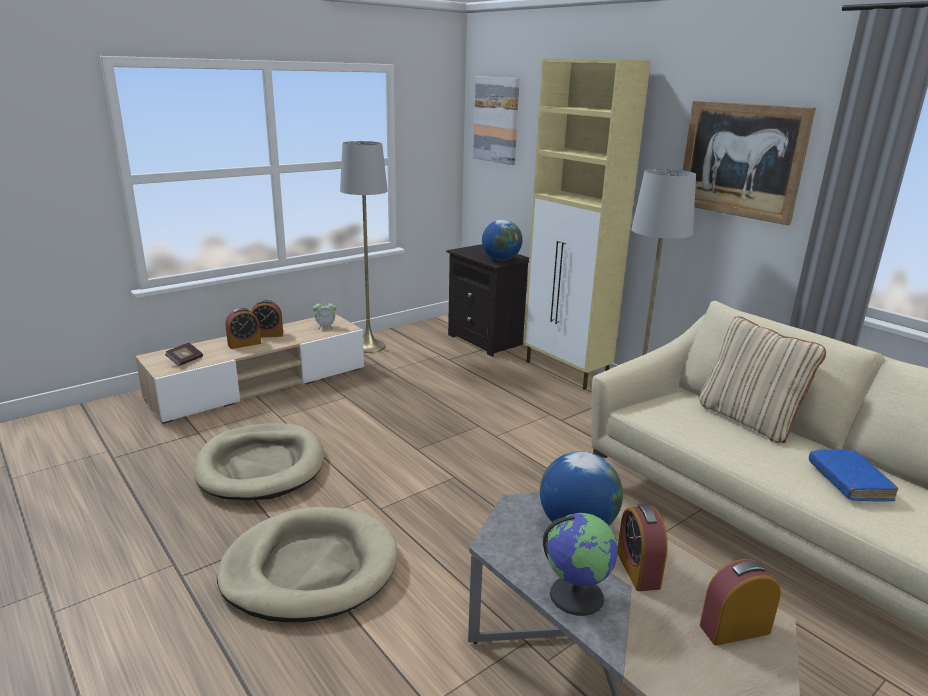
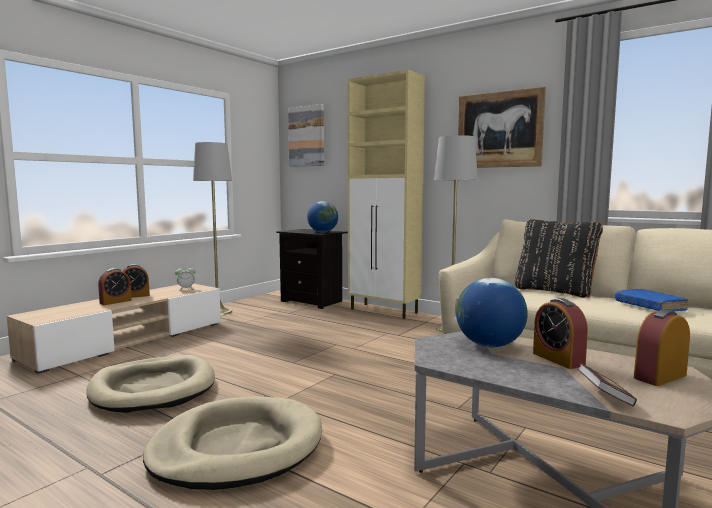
camera: 15 degrees left, 15 degrees down
book [165,343,203,366] -> book moved to [578,363,637,406]
globe [543,513,618,616] -> none
beige pillow [699,316,826,443] -> black pillow [515,219,603,298]

